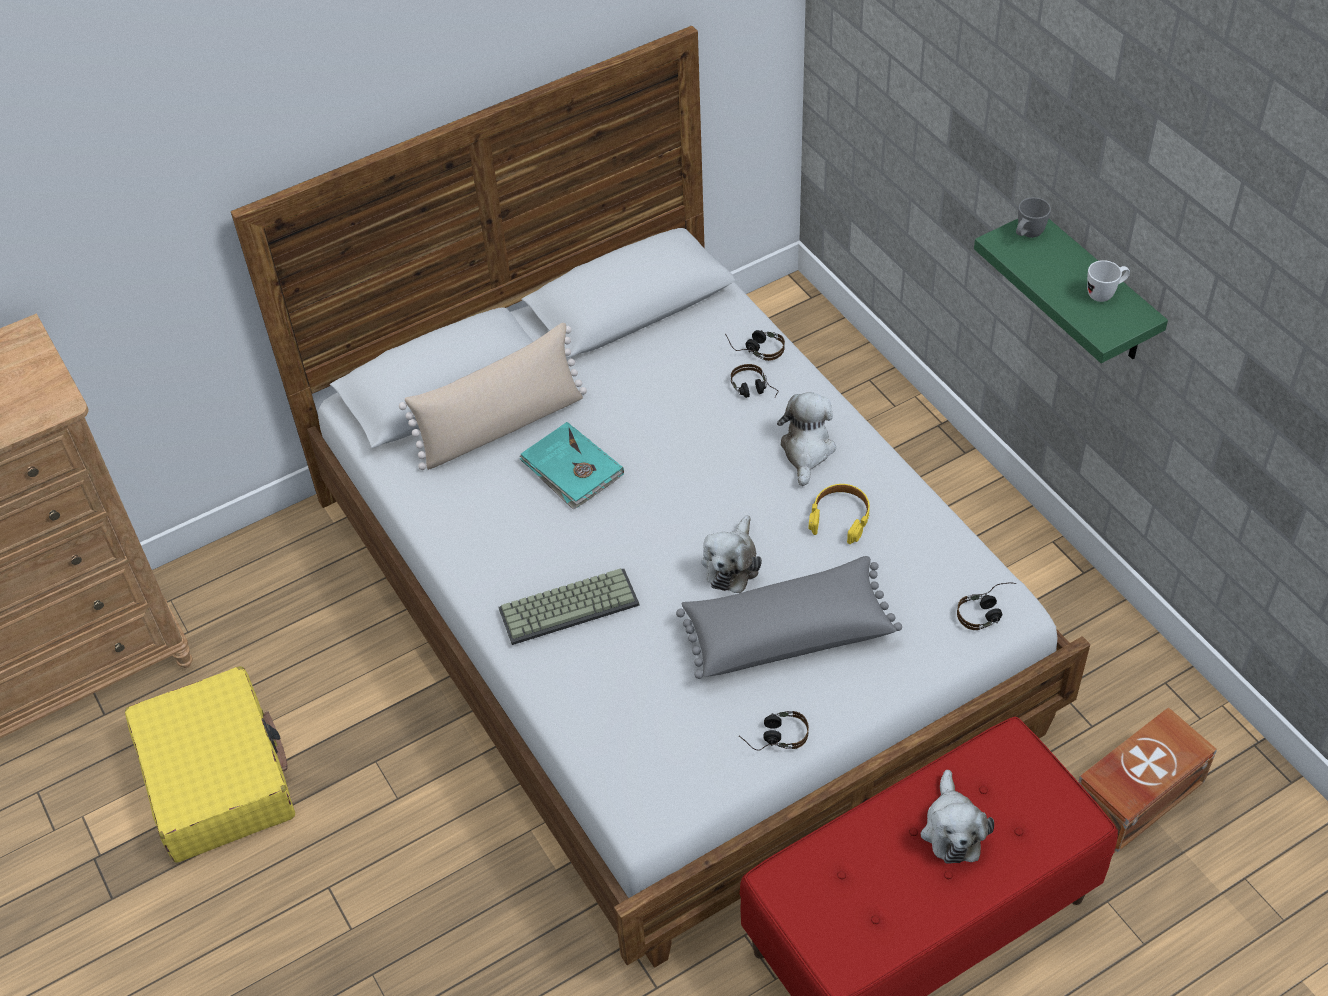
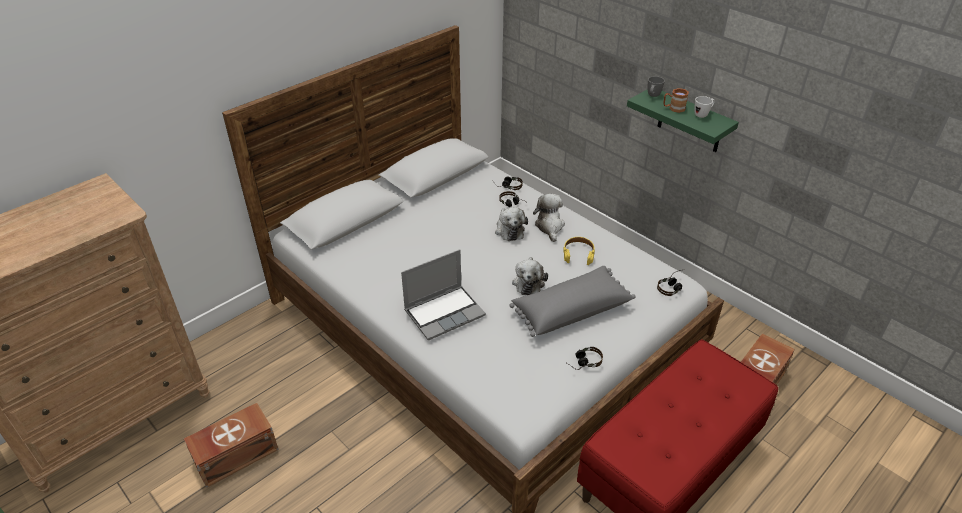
camera: 15 degrees left, 10 degrees down
yellow suitcase [125,666,295,863] -> brown storage box [184,403,279,488]
beige pillow [399,323,587,470] -> none
keyboard [499,568,639,645] -> laptop [401,249,486,340]
turquoise book [520,422,624,509] -> none
plush toy [920,770,994,864] -> plush toy moved to [495,207,528,241]
none -> brown mug [663,88,689,113]

